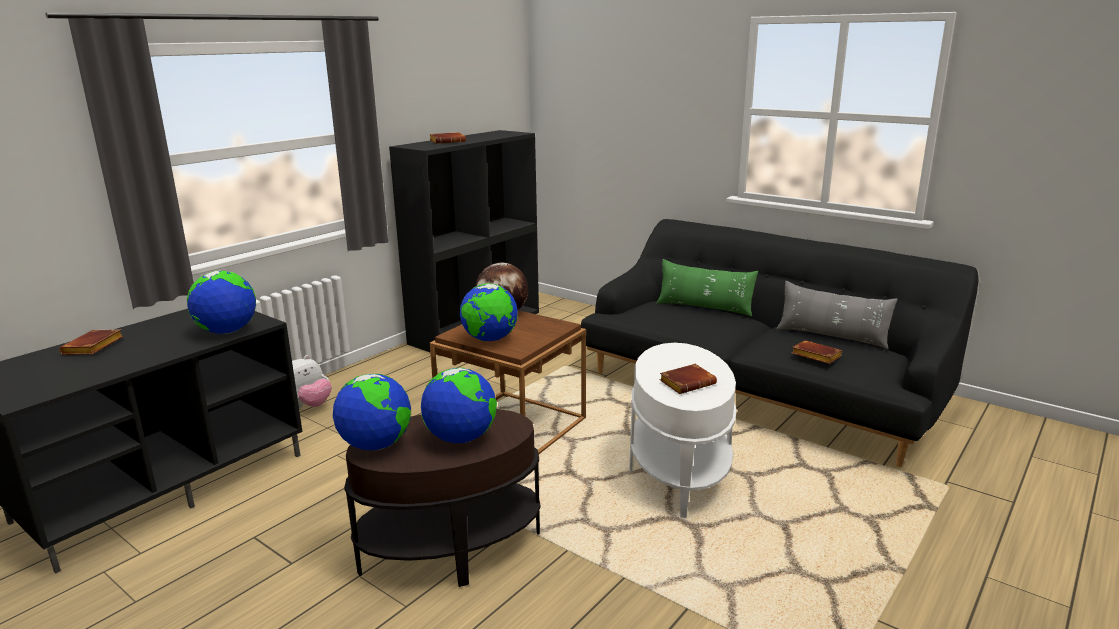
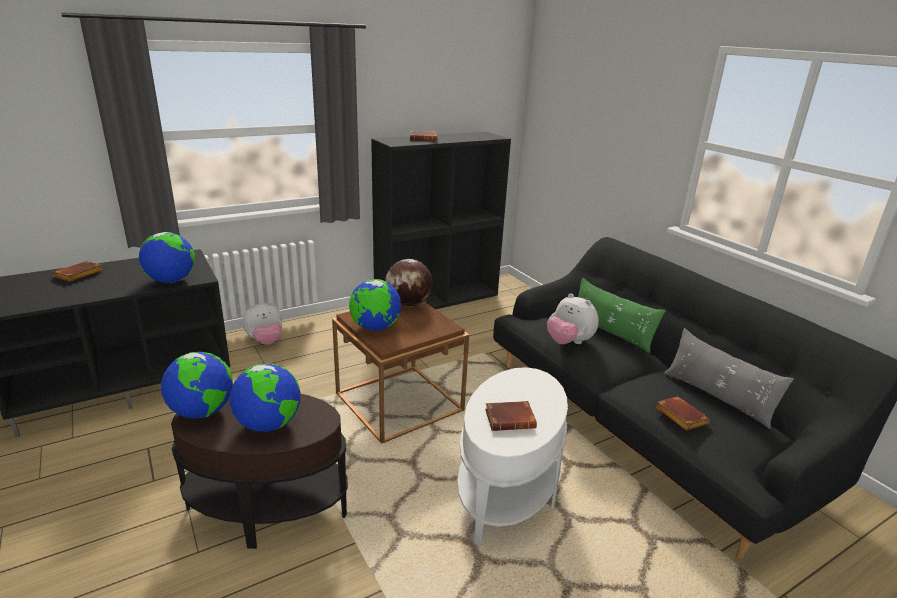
camera: 20 degrees right, 5 degrees up
none -> plush toy [547,294,599,344]

